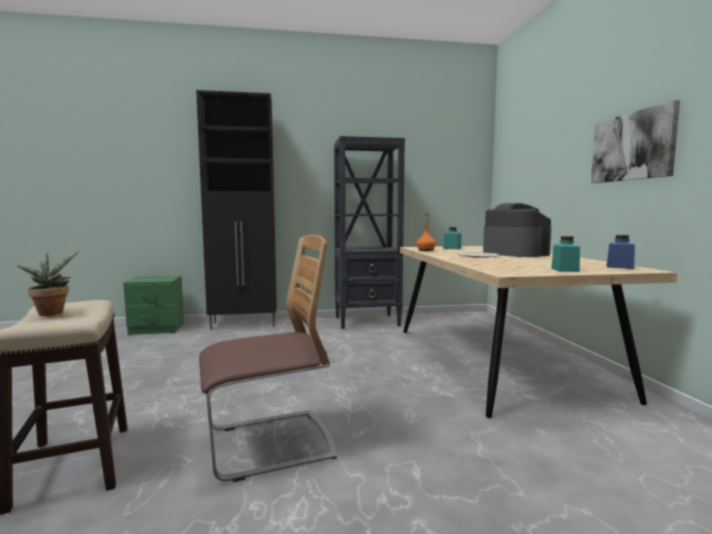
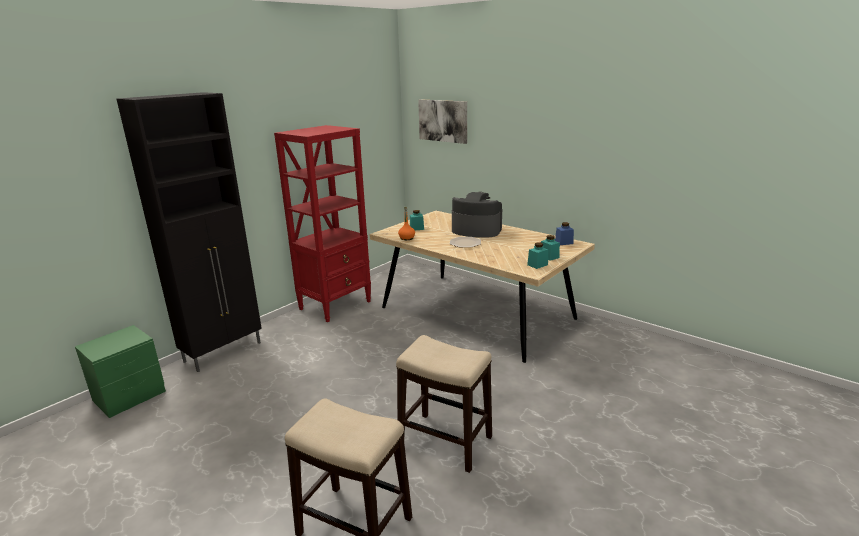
camera: 40 degrees left, 15 degrees up
potted plant [17,250,79,316] -> none
chair [199,235,337,482] -> stool [396,335,492,473]
black bookcase [334,136,405,329] -> red bookcase [274,125,371,322]
picture [591,100,680,183] -> picture moved to [418,99,467,144]
none -> turquoise jar [527,242,548,269]

